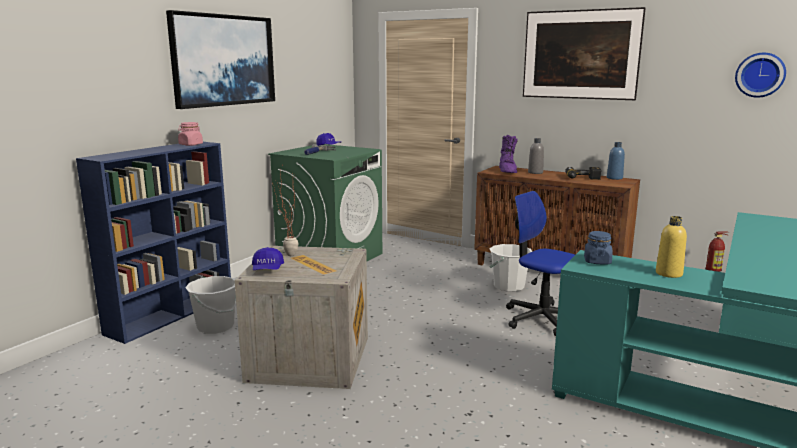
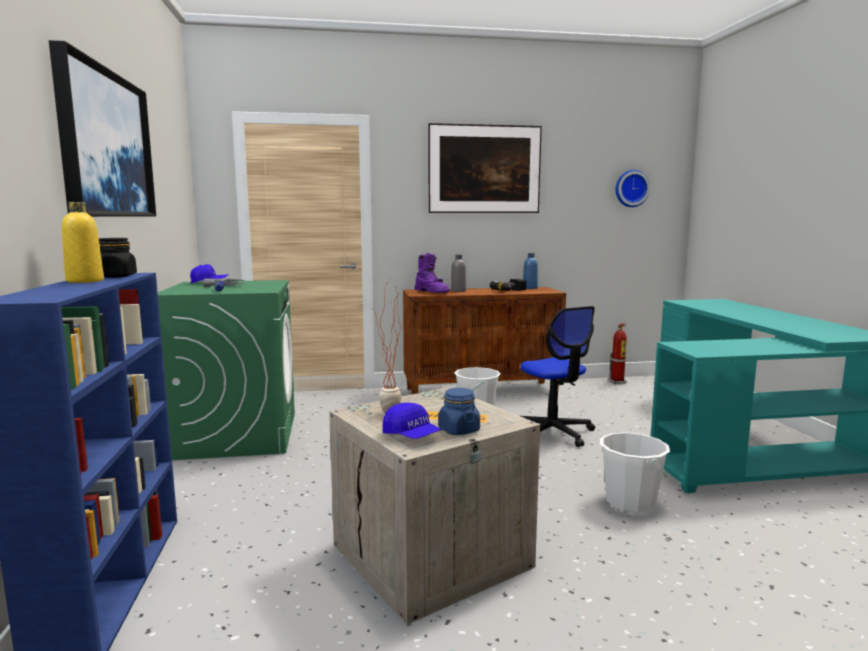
camera: 40 degrees left, 5 degrees down
pink jar [178,122,203,146] -> black jar [99,238,137,278]
white bucket [185,276,236,334] -> white bucket moved to [600,432,670,513]
office chair [506,191,575,336] -> office chair turned 120 degrees counterclockwise [521,306,595,447]
blue jar [584,231,613,264] -> blue jar moved to [438,388,480,435]
yellow bottle [656,216,687,278] -> yellow bottle moved to [62,202,104,283]

